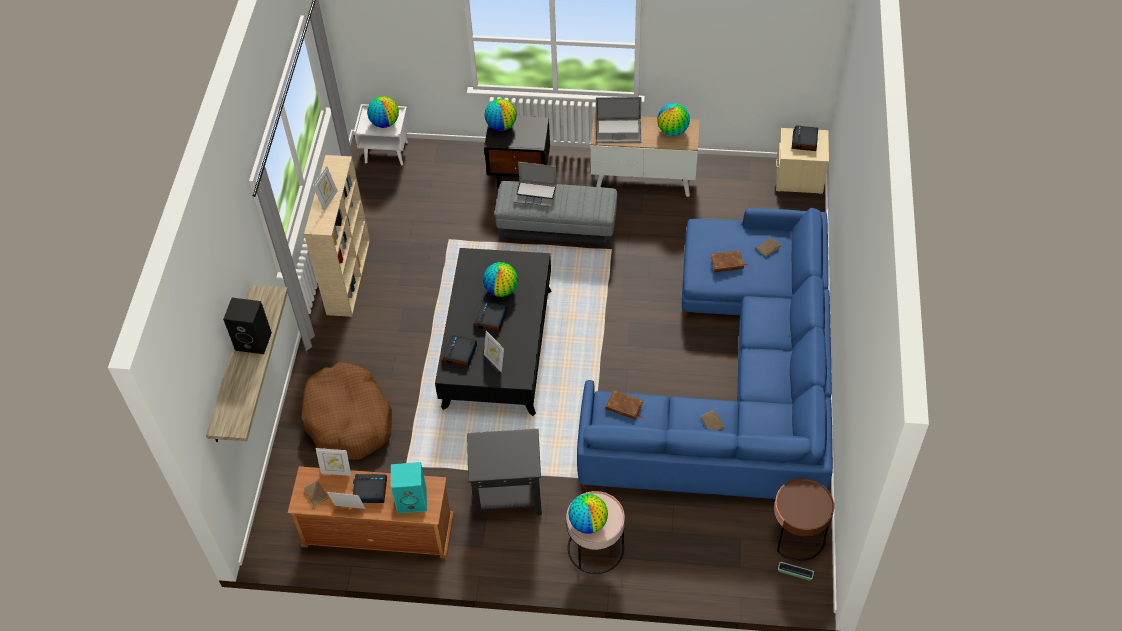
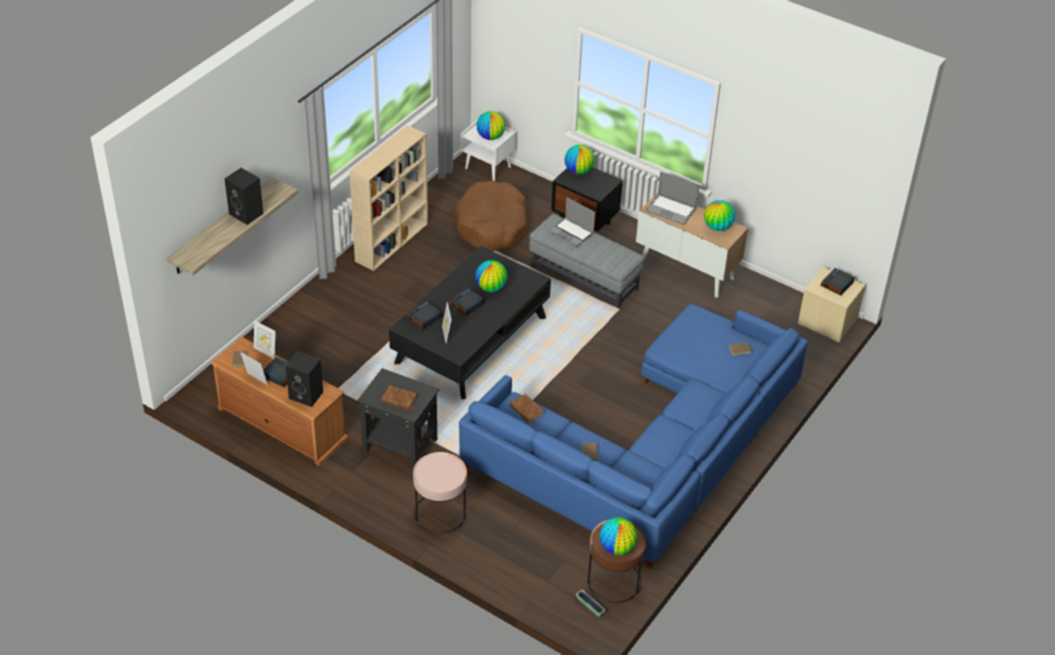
camera: 25 degrees right, 10 degrees down
brown dog bed [301,362,392,460] -> brown dog bed moved to [455,181,527,251]
picture frame [313,166,338,211] -> none
turquoise speaker [391,462,427,513] -> black speaker [285,351,323,407]
globe [568,494,608,534] -> globe moved to [600,517,637,555]
brown book [710,250,748,272] -> brown book moved to [381,385,417,410]

